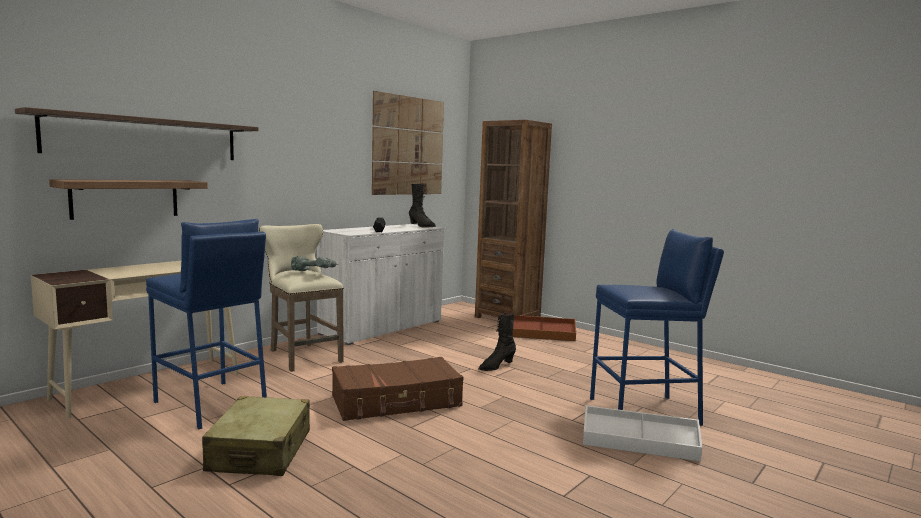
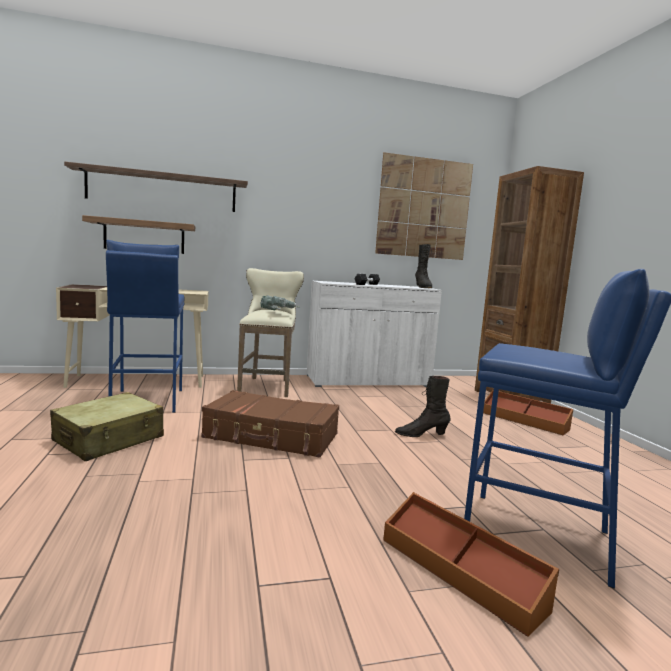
camera: 35 degrees right, 0 degrees up
white storage box [583,405,703,462] -> brown storage box [383,492,559,637]

